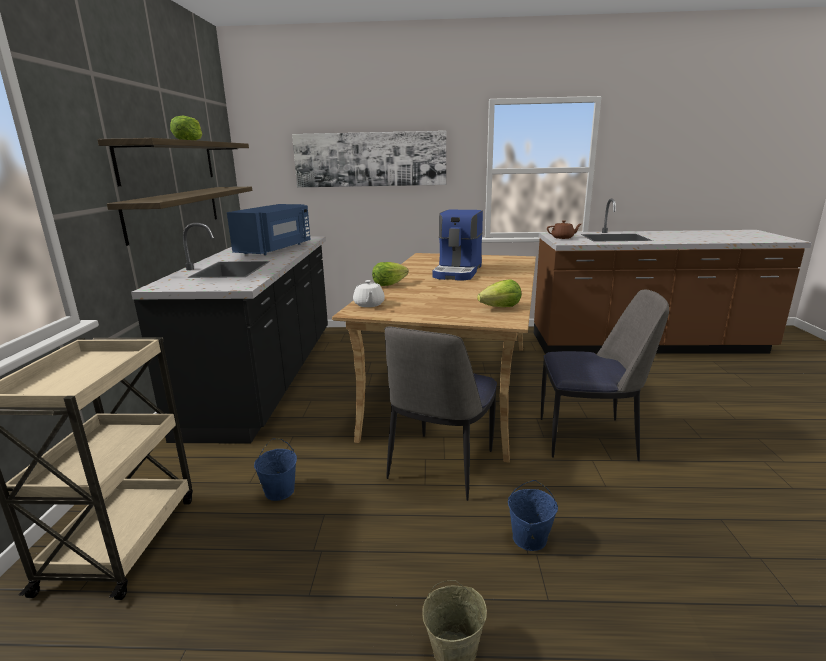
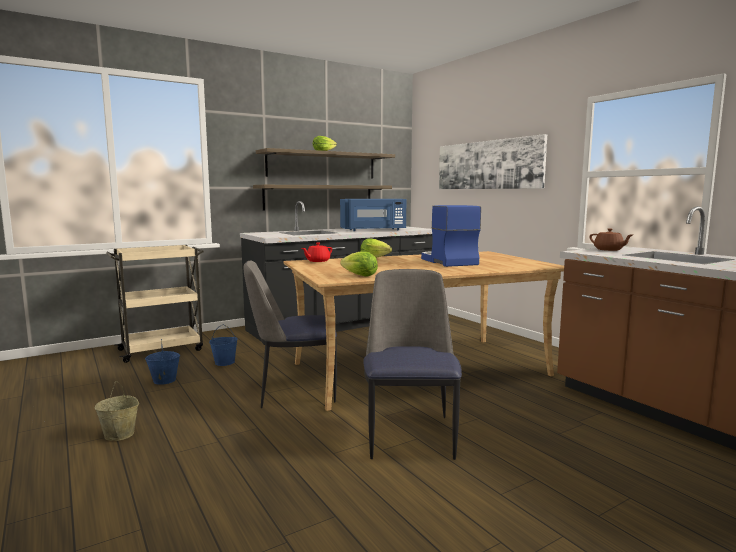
camera: 55 degrees right, 10 degrees down
white teapot [353,280,385,307] -> red teapot [302,242,332,262]
coffee machine [433,210,483,281] -> coffee machine turned 90 degrees clockwise [421,205,481,267]
blue bucket [508,480,558,551] -> blue bucket moved to [145,339,180,385]
chair [541,290,669,461] -> chair turned 150 degrees counterclockwise [364,269,462,460]

